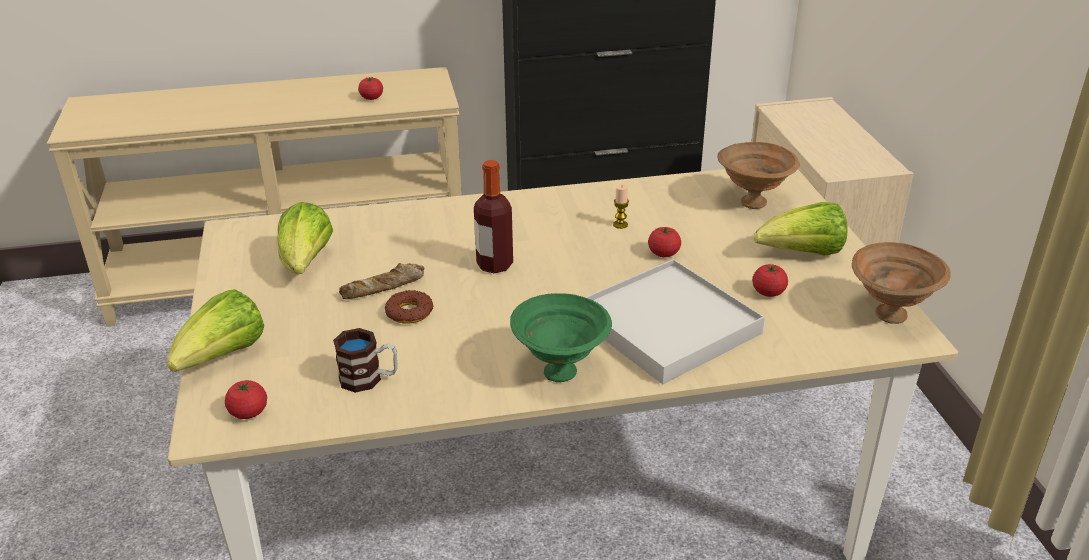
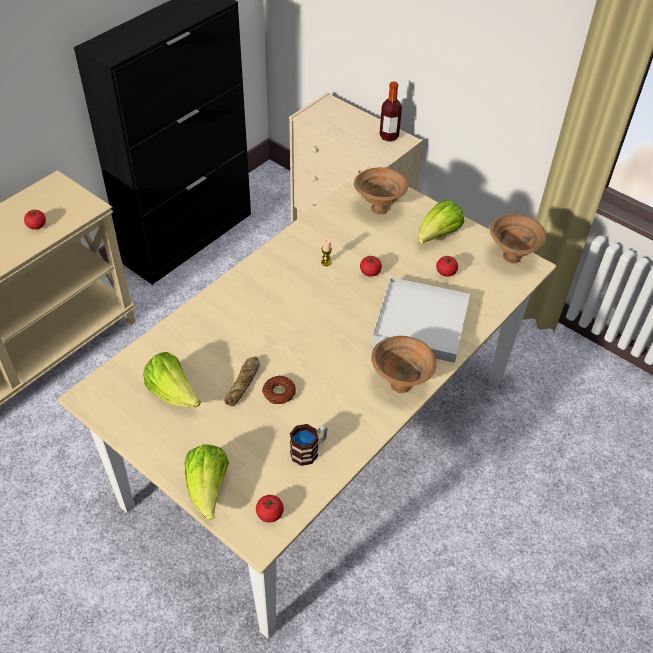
camera: 40 degrees left, 15 degrees up
bottle [474,160,513,273] -> bottle moved to [380,81,402,142]
green bowl [510,293,612,382] -> brown bowl [371,336,436,393]

